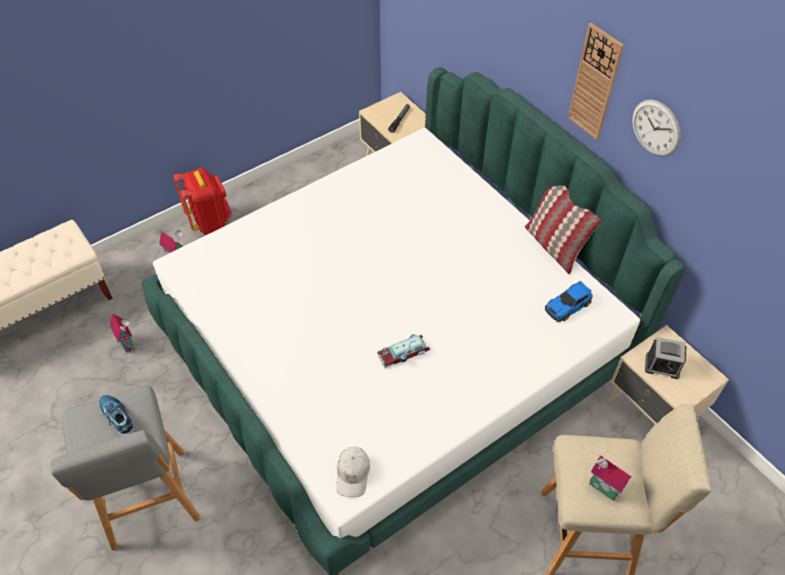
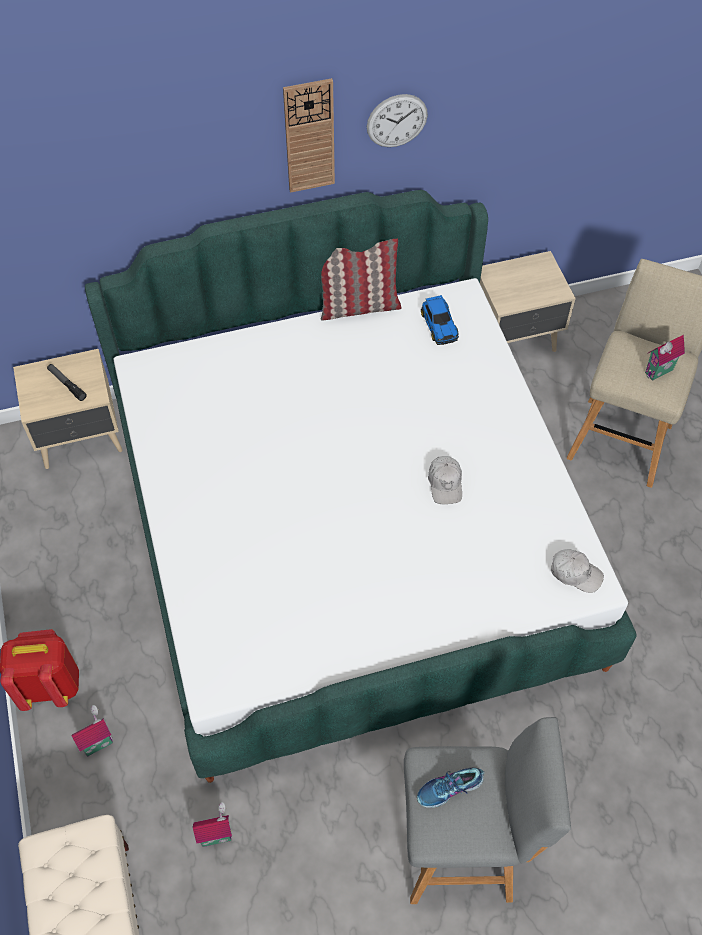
camera: 70 degrees left, 5 degrees up
toy car [377,334,430,368] -> white cap [428,456,462,504]
alarm clock [645,337,686,379] -> none

